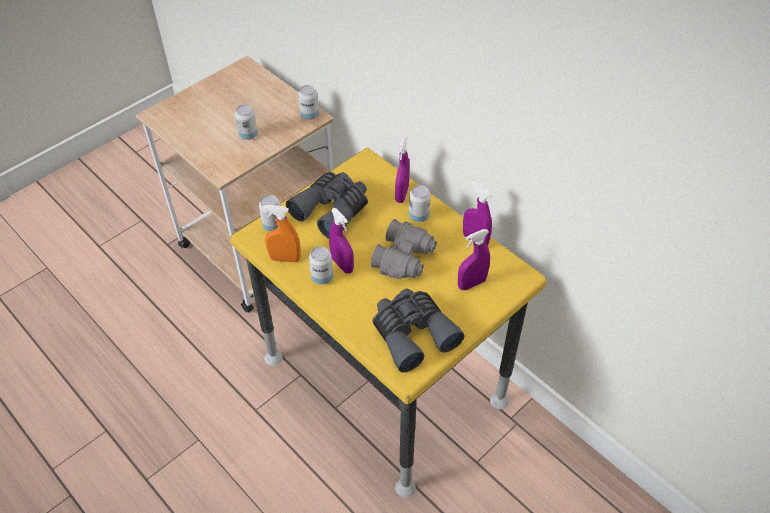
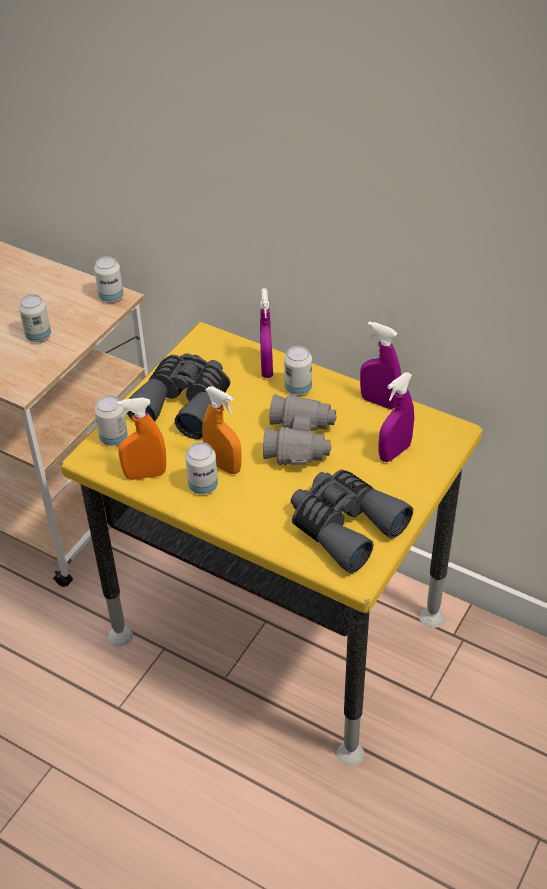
camera: 15 degrees left, 5 degrees down
purple spray bottle [329,208,354,274] -> orange spray bottle [202,386,242,474]

